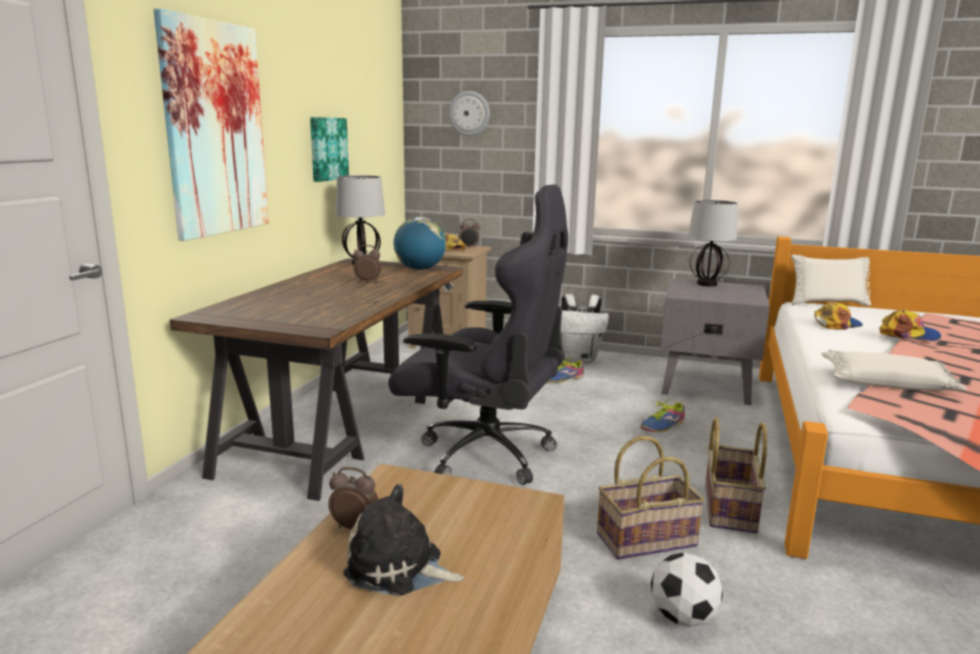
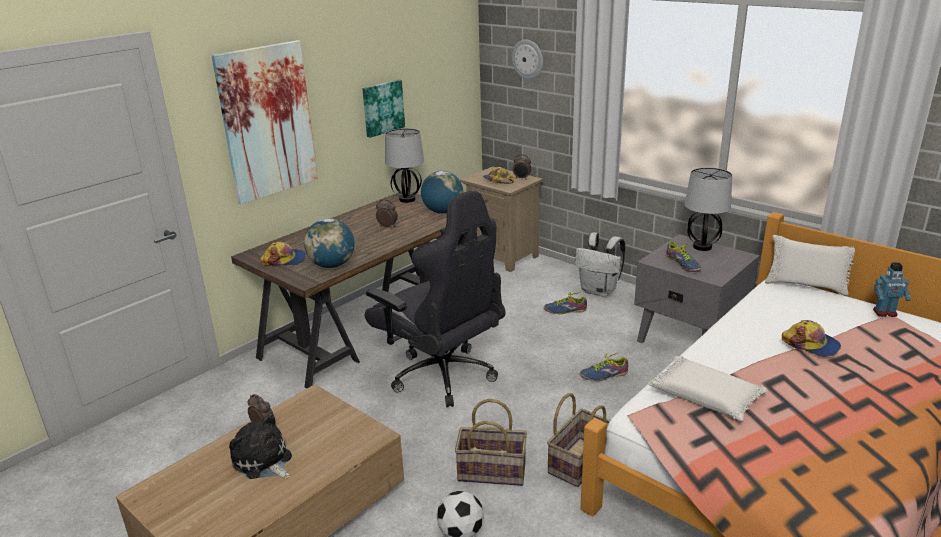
camera: 25 degrees right, 10 degrees up
cap [814,302,863,330] -> cap moved to [260,241,306,267]
none -> globe [304,218,355,268]
none -> shoe [666,241,701,272]
none -> toy robot [873,263,911,317]

